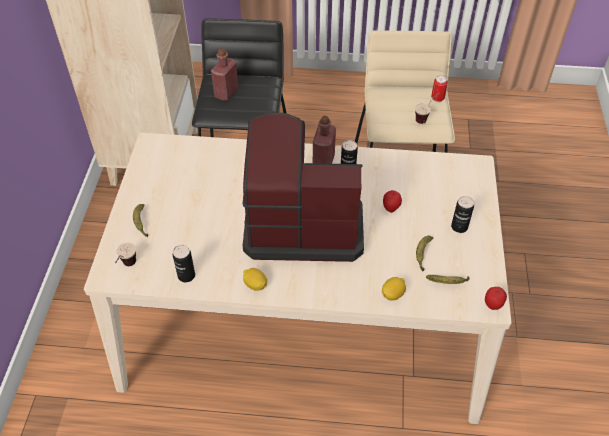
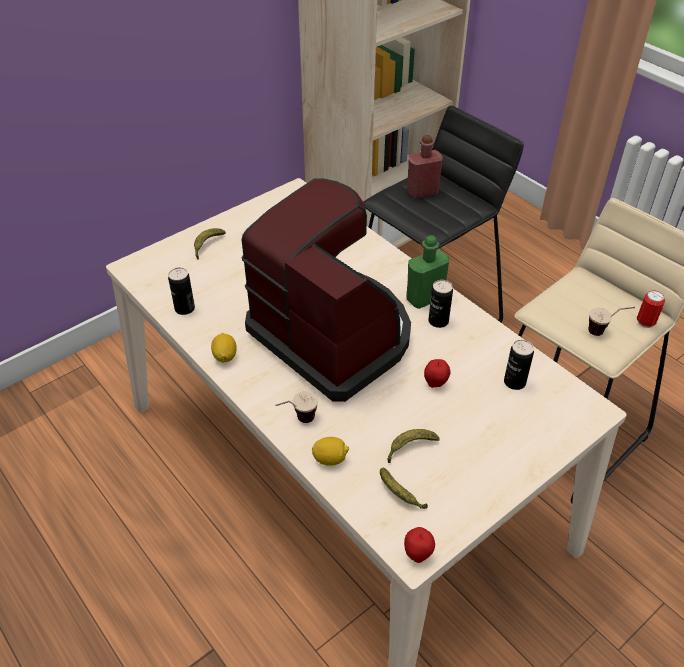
camera: 45 degrees right, 5 degrees down
cup [115,243,136,266] -> cup moved to [275,391,318,423]
red bottle [313,116,336,164] -> green bottle [407,235,449,309]
can [451,196,474,233] -> can moved to [504,340,534,390]

